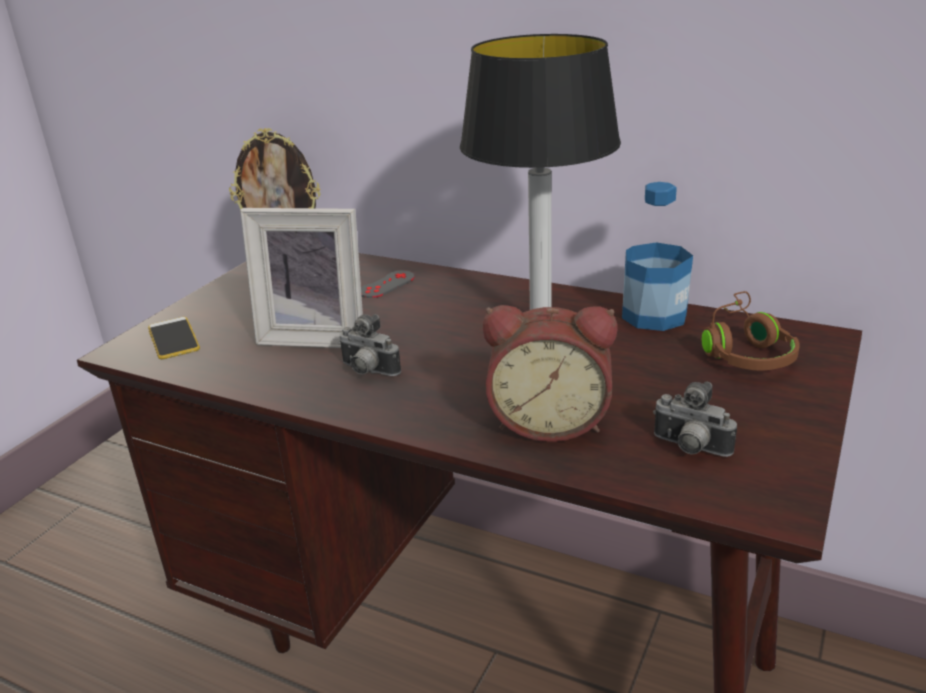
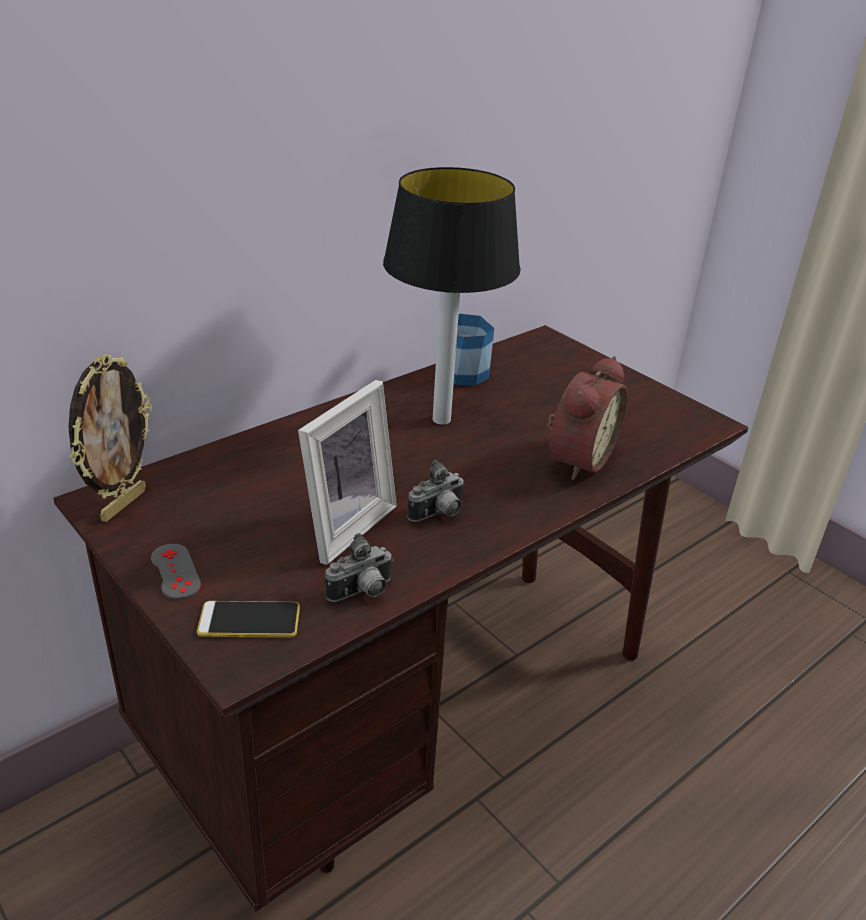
camera: 70 degrees left, 5 degrees up
grey game controller [361,271,415,298] -> grey game controller moved to [151,544,201,600]
camera [653,382,737,457] -> camera moved to [325,533,393,602]
brown headphones [702,291,800,371] -> none

